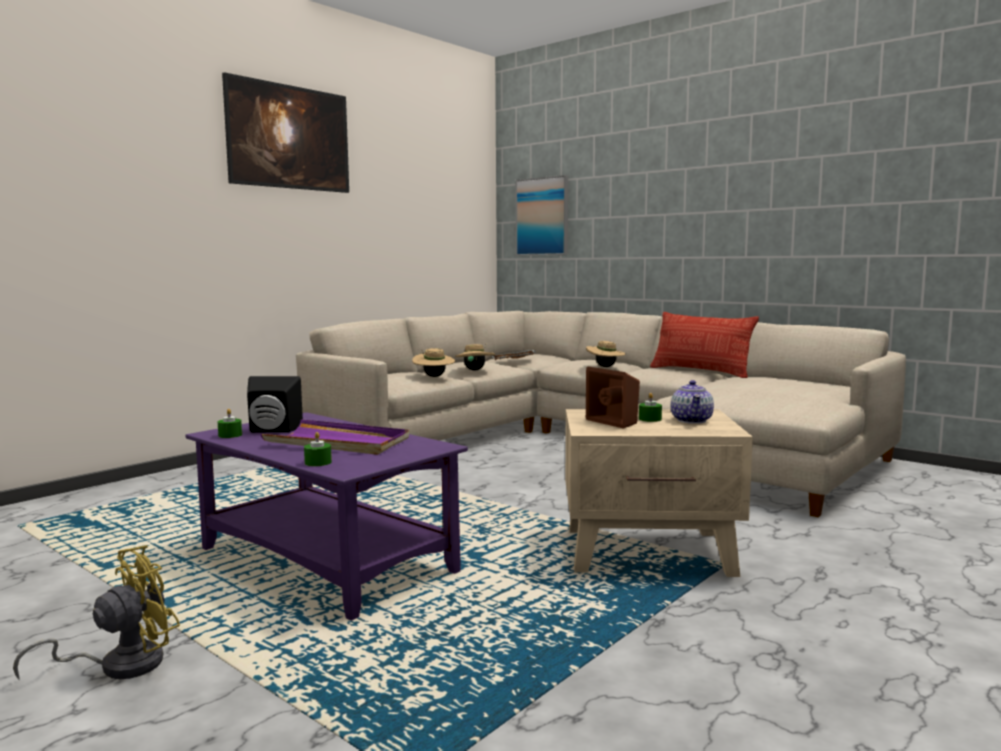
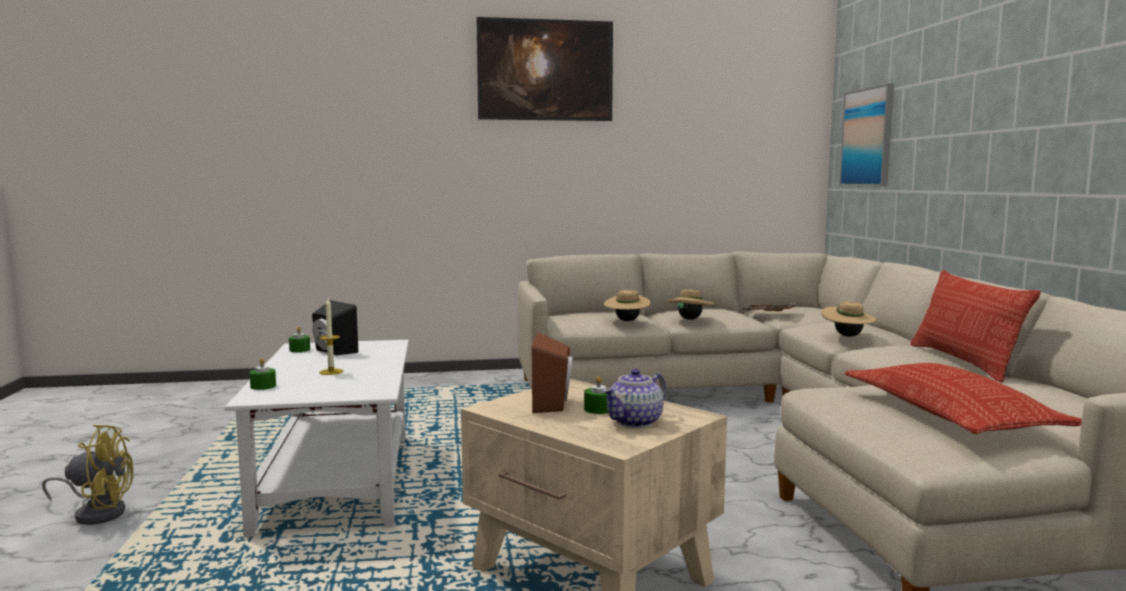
camera: 40 degrees right, 0 degrees up
purple coffee table [185,412,468,620] -> white coffee table [225,340,409,537]
purple tray [260,419,409,455] -> candle [319,299,343,375]
none -> pillow [845,363,1082,434]

